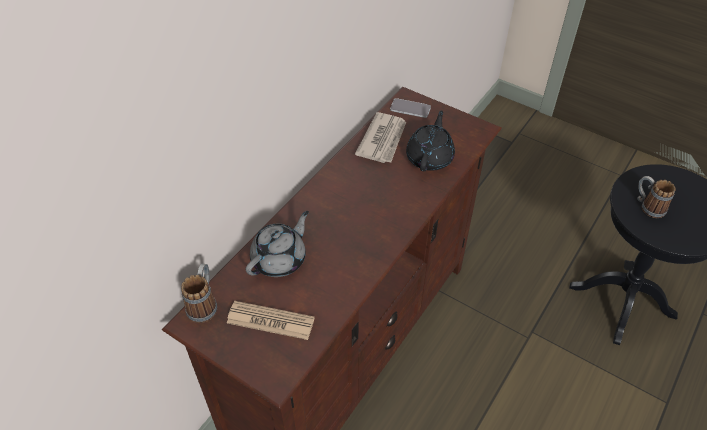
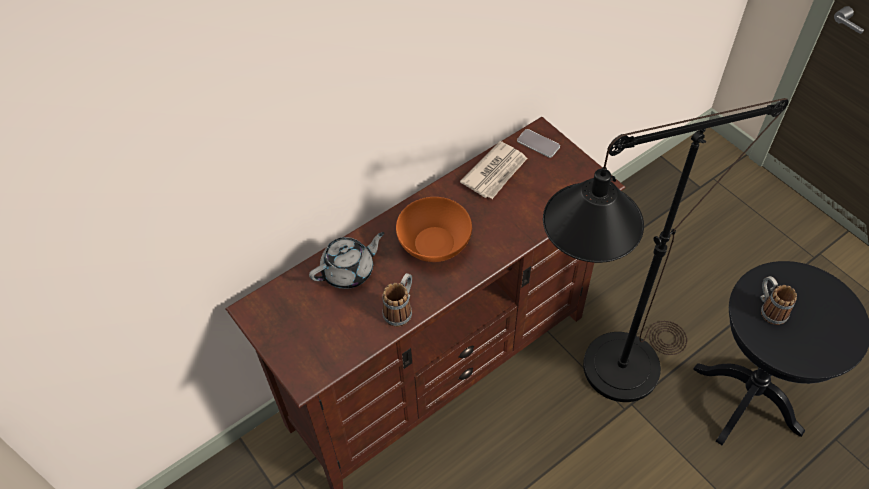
camera: 20 degrees right, 5 degrees up
mug [181,264,217,323] -> mug moved to [383,273,412,327]
newspaper [227,301,315,340] -> none
black teapot [406,110,455,171] -> none
none -> orange bowl [396,197,472,262]
none -> black floor lamp [543,98,789,402]

